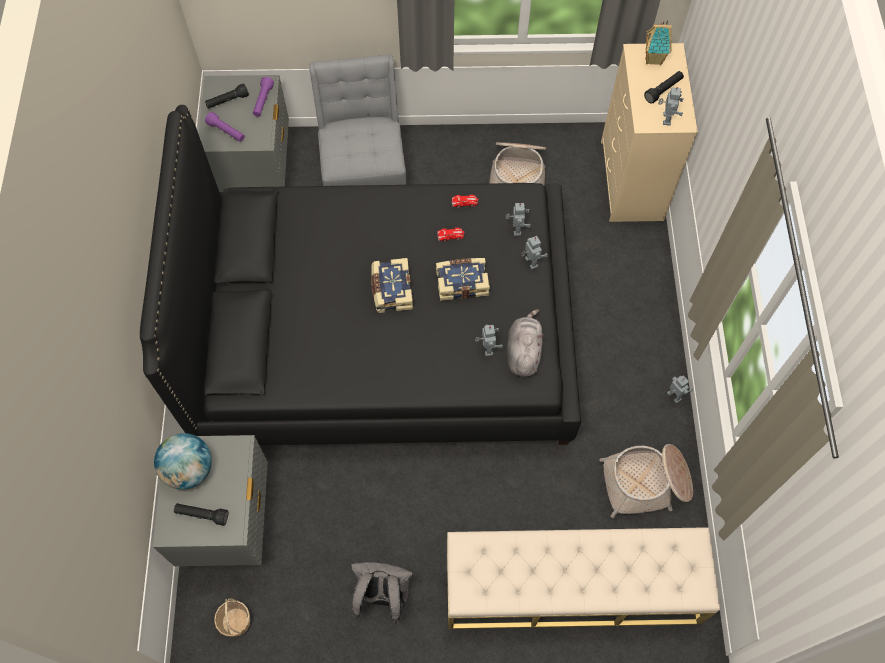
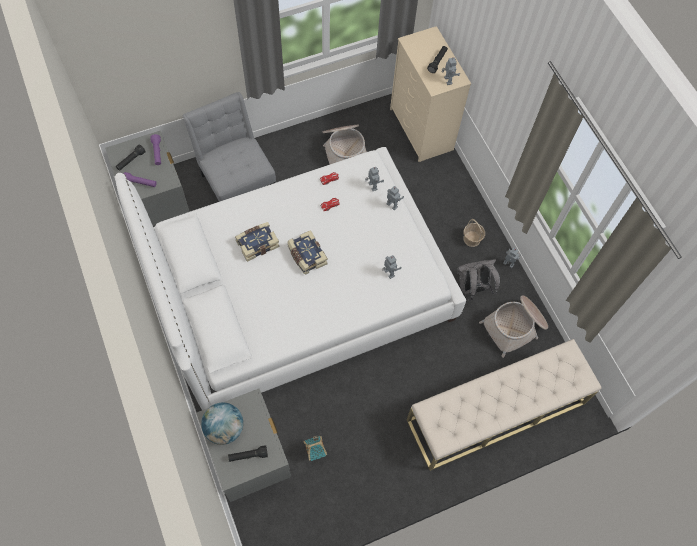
camera: 25 degrees left, 0 degrees up
black bed [140,105,581,445] -> white bed [115,147,466,410]
basket [214,599,250,636] -> basket moved to [463,219,485,247]
grey backpack [351,562,414,624] -> grey backpack moved to [457,259,500,300]
book [436,258,490,301] -> book moved to [235,222,280,262]
grey plush toy [507,309,543,377] -> none
toy house [645,20,672,65] -> toy house moved to [304,435,327,461]

